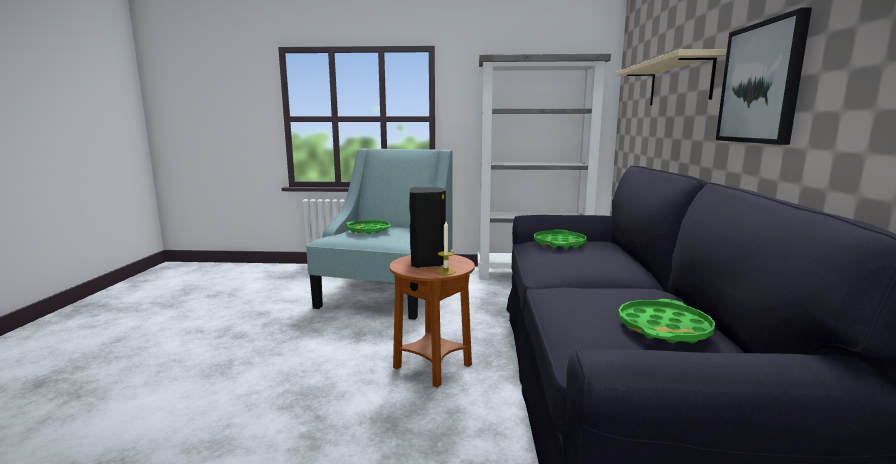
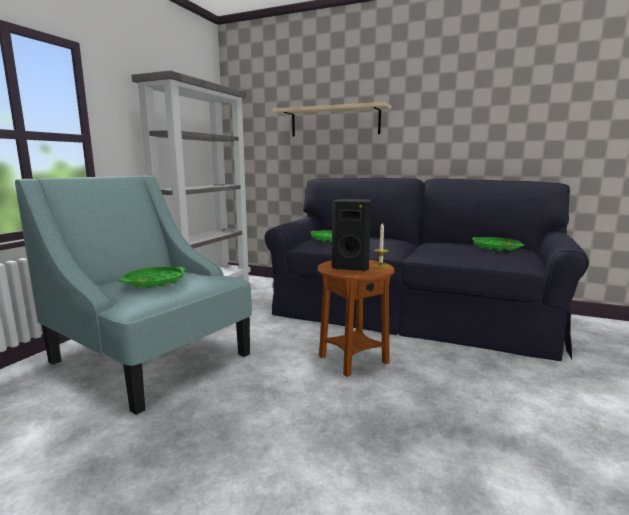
camera: 70 degrees left, 0 degrees up
picture [716,7,812,145] -> none

